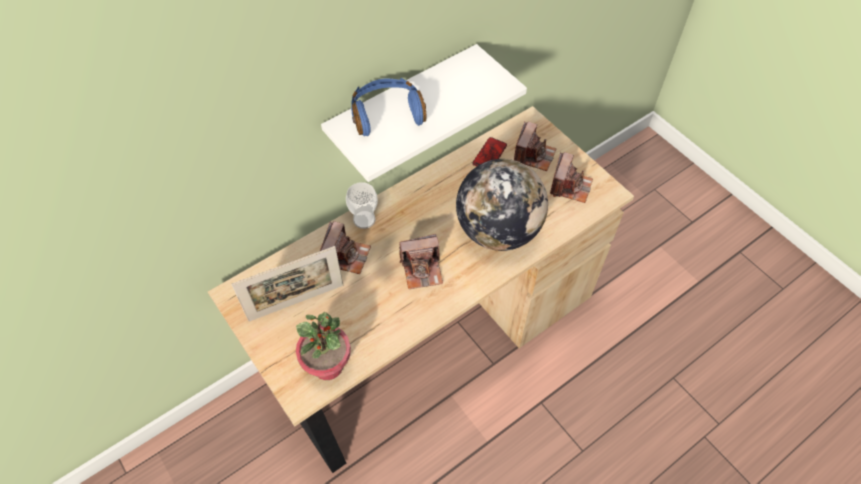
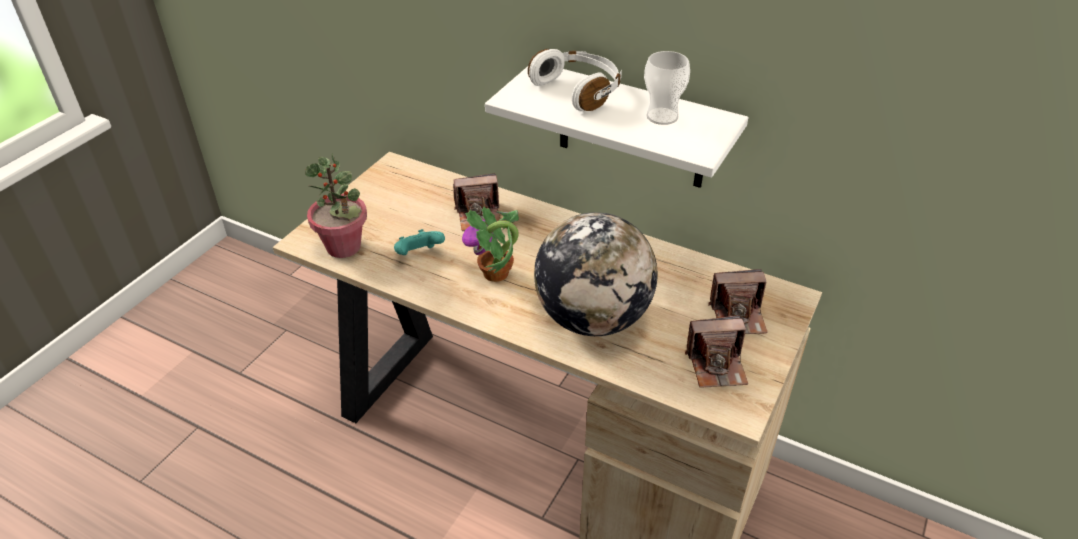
camera: 65 degrees right, 15 degrees down
picture frame [231,246,343,321] -> none
cup [346,182,378,229] -> cup moved to [644,51,690,125]
blue headphones [351,78,427,136] -> white headphones [528,49,622,111]
camera [399,234,443,289] -> potted plant [462,206,519,282]
phone [473,137,507,167] -> none
none -> turquoise game controller [394,229,445,255]

